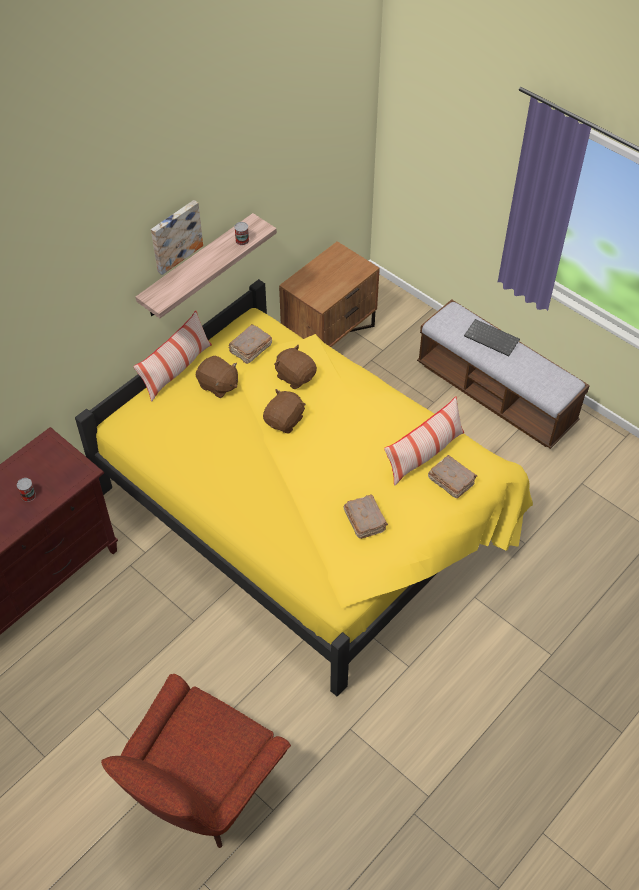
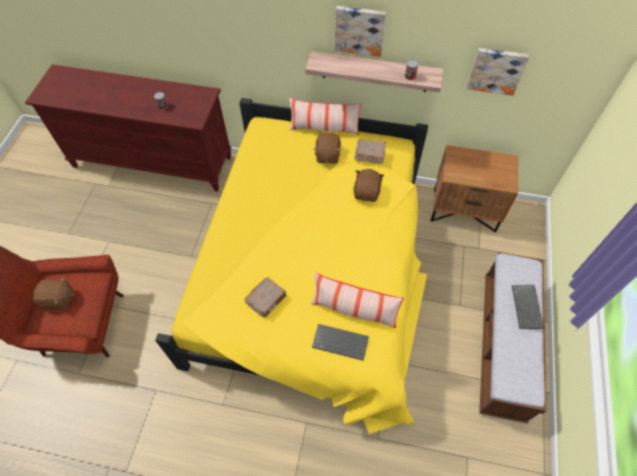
camera: 60 degrees right, 5 degrees up
brown plush toy [263,389,306,434] -> brown plush toy moved to [33,277,75,310]
brown book [428,455,477,498] -> keyboard [312,324,369,361]
none -> picture [467,48,529,96]

